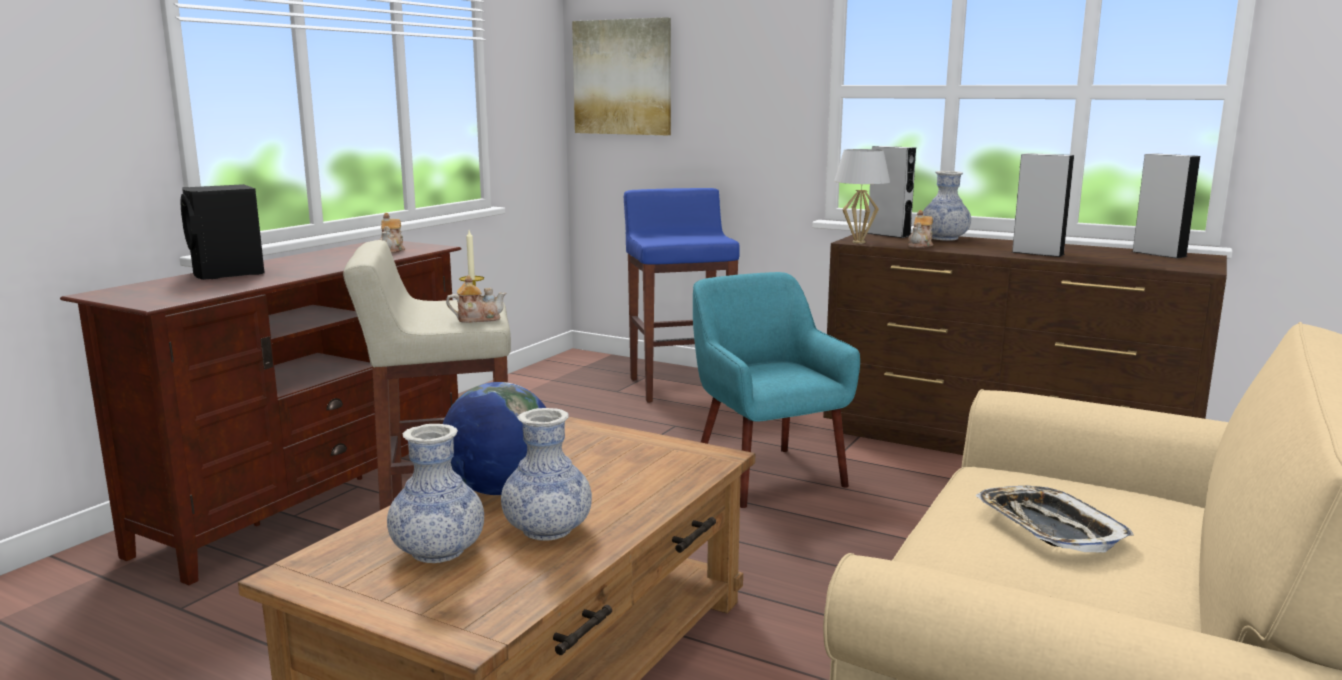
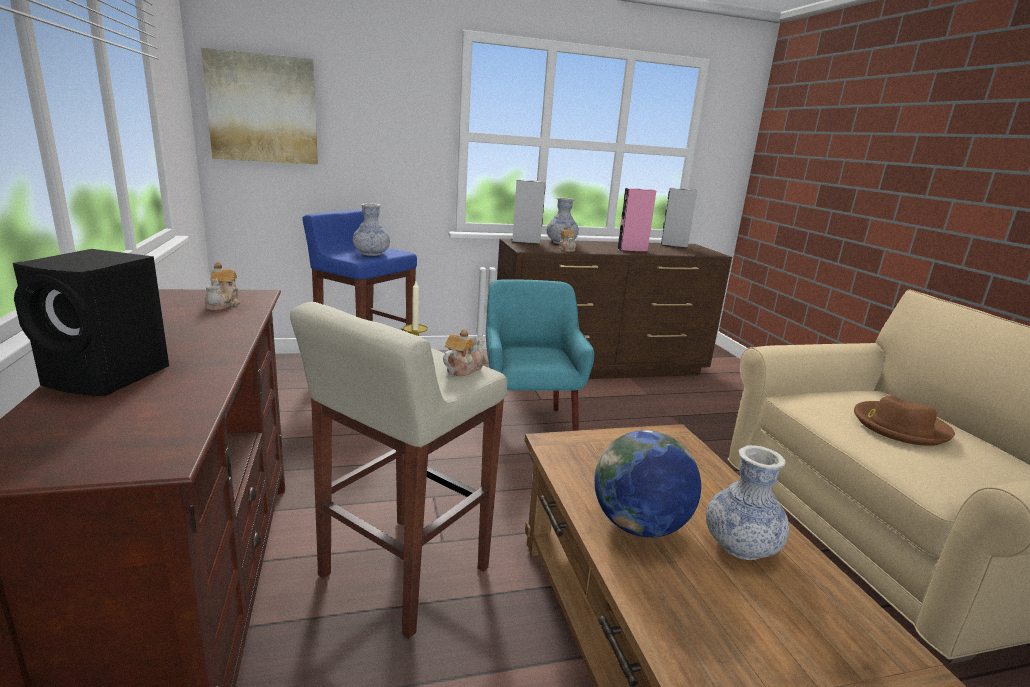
camera: 45 degrees left, 5 degrees up
teapot [380,213,405,253] -> teapot turned 45 degrees clockwise [205,262,240,310]
vase [387,424,484,563] -> vase moved to [353,203,390,256]
turquoise armchair [693,272,860,508] -> turquoise armchair turned 60 degrees clockwise [486,279,594,431]
white table lamp [834,149,890,244] -> none
tray [975,486,1134,552] -> brown hat [854,396,955,446]
grey speaker [1012,153,1074,257] -> pink speaker [617,188,656,252]

